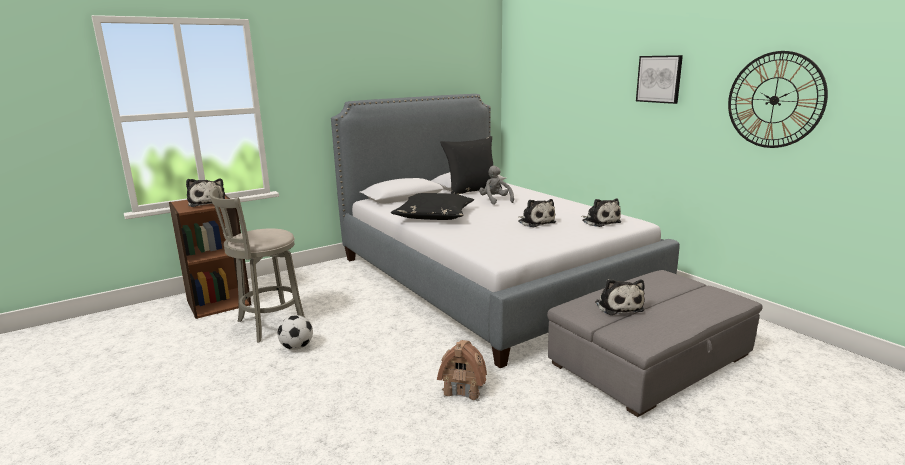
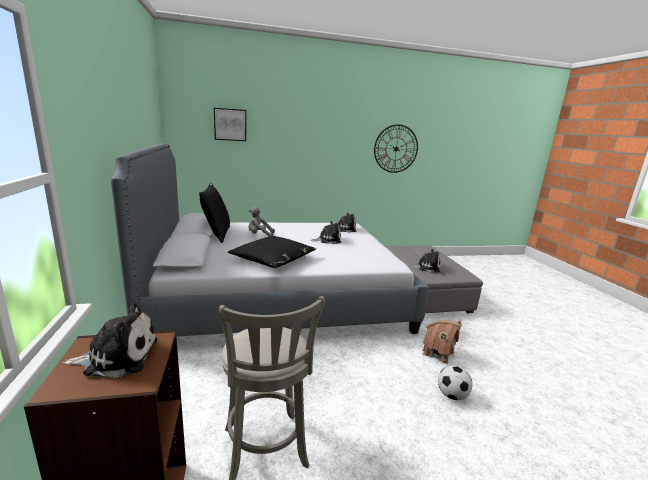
camera: 70 degrees left, 0 degrees up
football [277,315,313,350] -> football moved to [438,365,472,400]
picture [636,55,683,104] -> picture moved to [214,108,246,141]

